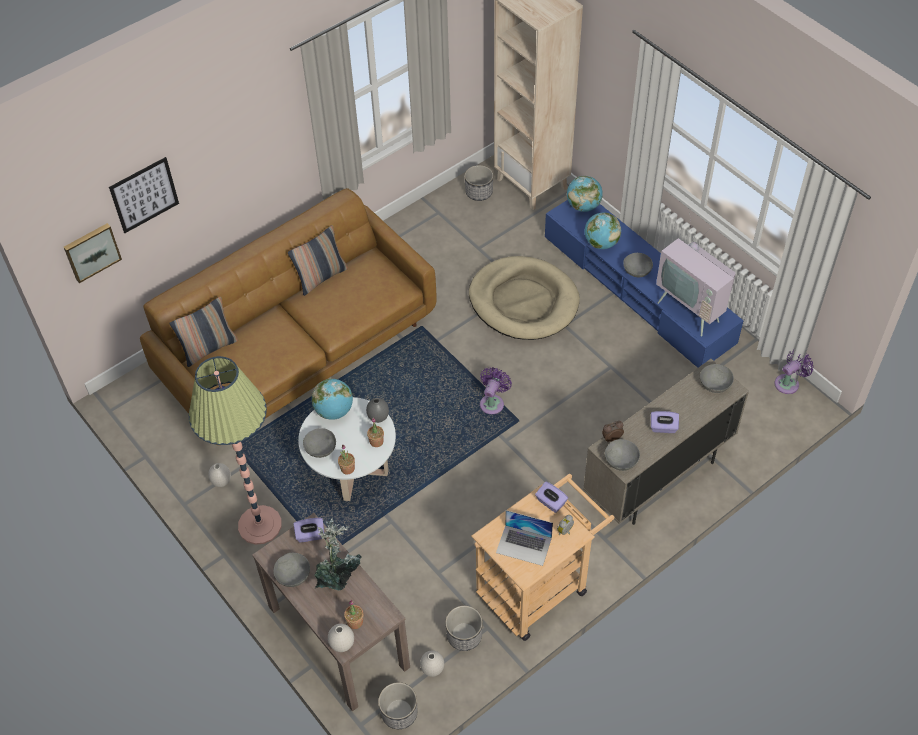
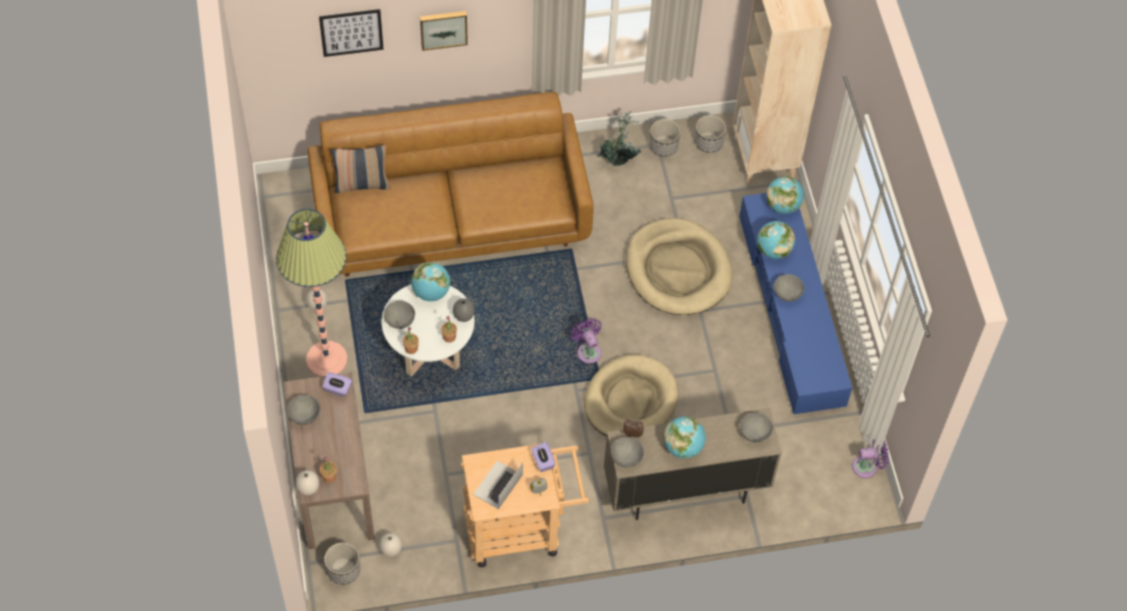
camera: 25 degrees right, 5 degrees up
picture [64,223,122,283] -> picture moved to [420,11,468,51]
pillow [288,225,348,296] -> none
potted plant [314,518,362,591] -> potted plant moved to [597,110,641,166]
planter [445,606,483,651] -> planter moved to [649,119,681,157]
purple fan [480,367,512,414] -> purple fan turned 75 degrees counterclockwise [571,318,602,363]
laptop [496,510,553,566] -> laptop turned 75 degrees clockwise [473,461,523,509]
purple tissue box [651,411,679,433] -> globe [663,417,706,459]
television [656,220,736,337] -> none
none -> beige dog bed [584,355,678,436]

